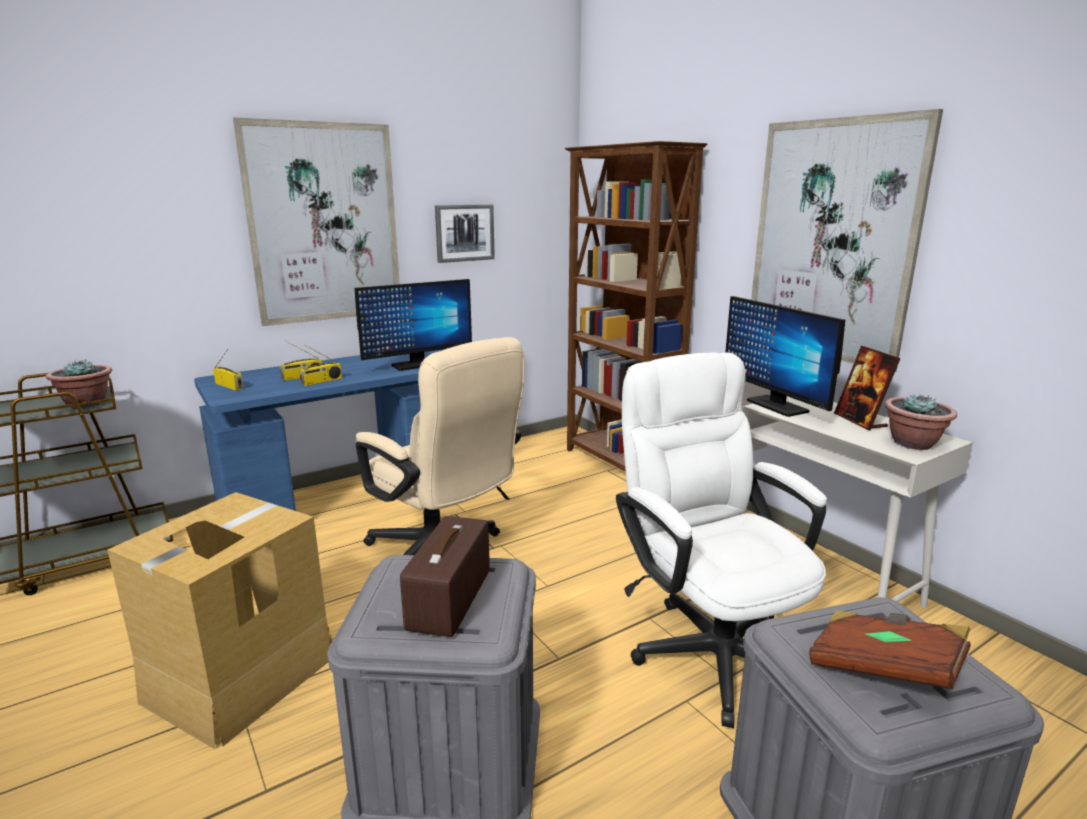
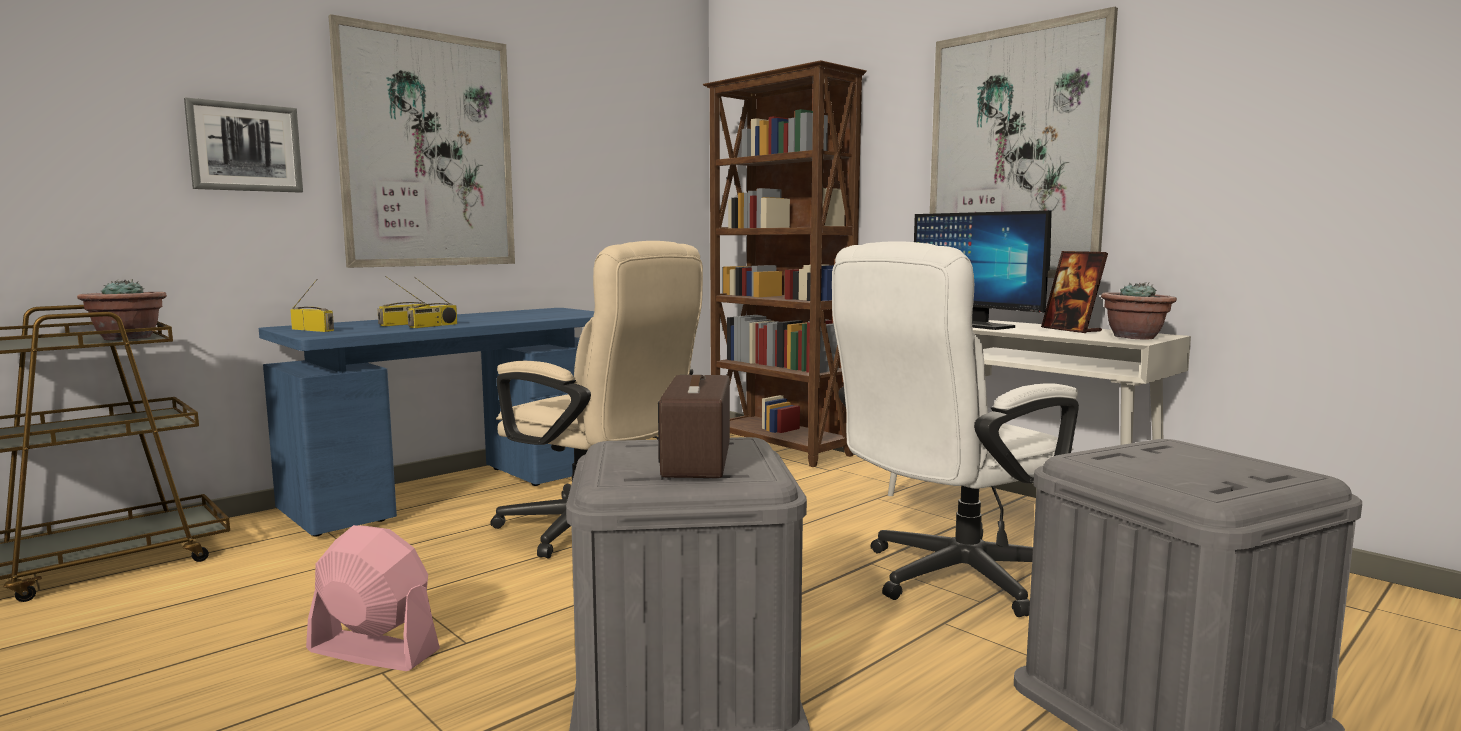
camera: 10 degrees left, 10 degrees down
cardboard box [107,492,332,749] -> pink fan [306,525,440,671]
monitor [354,279,472,371] -> none
picture [435,204,495,263] -> picture moved to [184,97,303,193]
white office chair [616,352,827,728] -> white office chair turned 90 degrees counterclockwise [832,241,1079,617]
brown book [809,610,971,689] -> none

